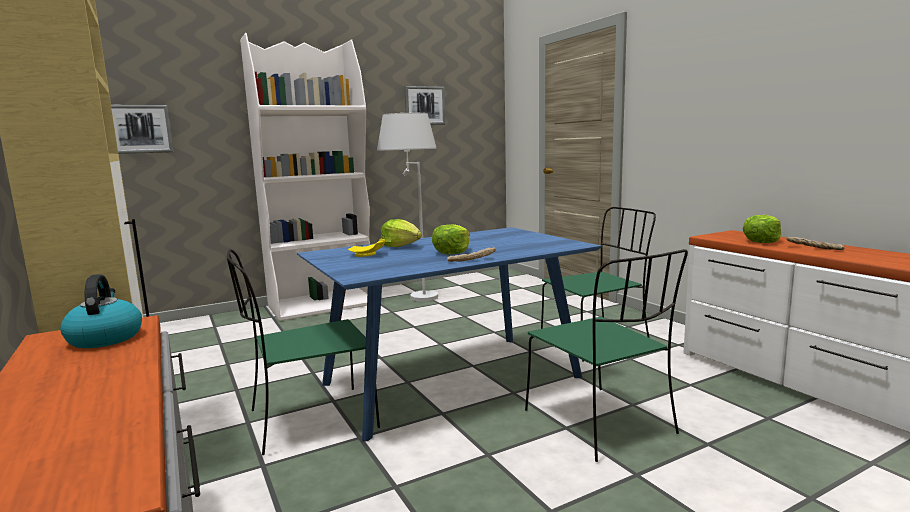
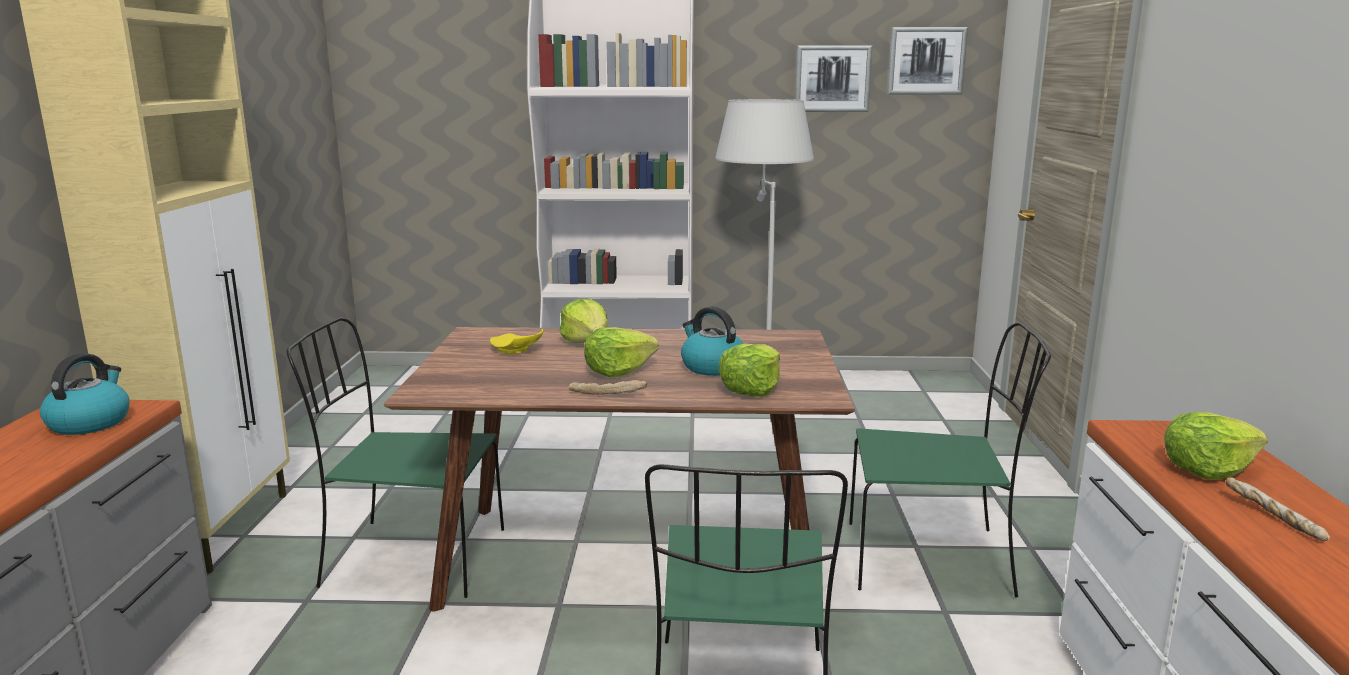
camera: 30 degrees right, 5 degrees up
picture [111,105,173,154] -> picture moved to [887,27,968,95]
blue dining table [297,227,602,441] -> brown dining table [384,327,855,612]
none -> kettle [681,306,743,376]
none -> lettuce [718,344,780,397]

